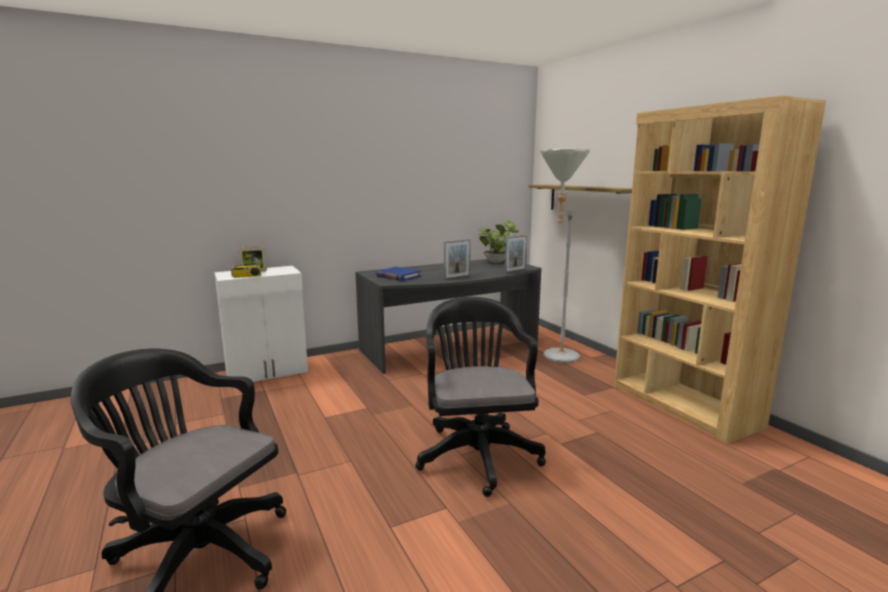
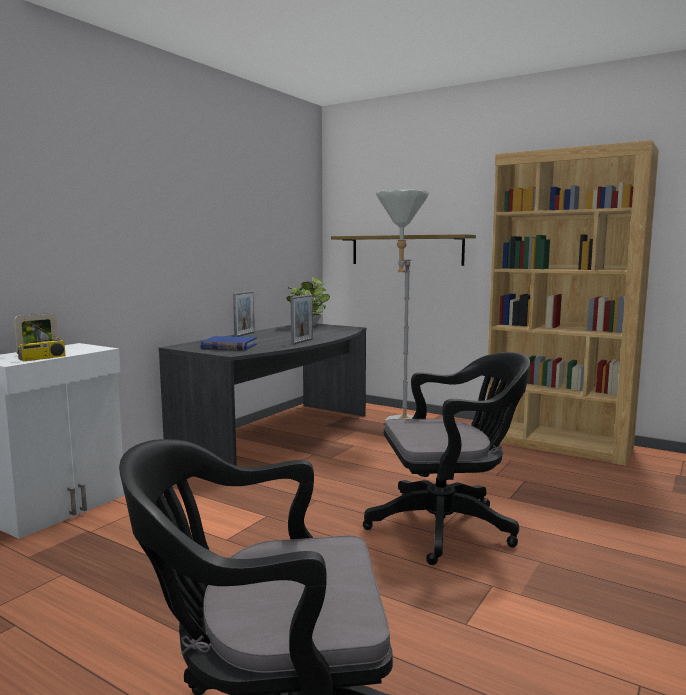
camera: 30 degrees left, 5 degrees down
black office chair [415,297,546,497] -> black office chair turned 120 degrees clockwise [363,352,530,565]
picture frame [504,235,528,273] -> picture frame moved to [233,291,255,337]

